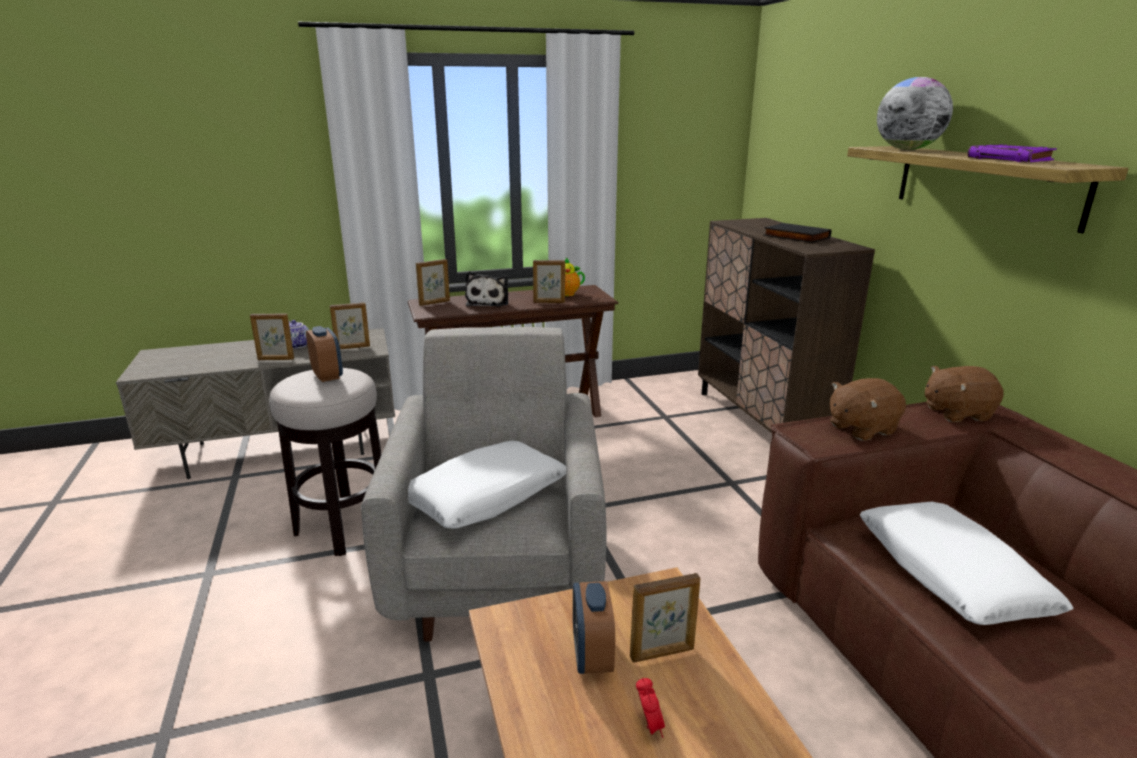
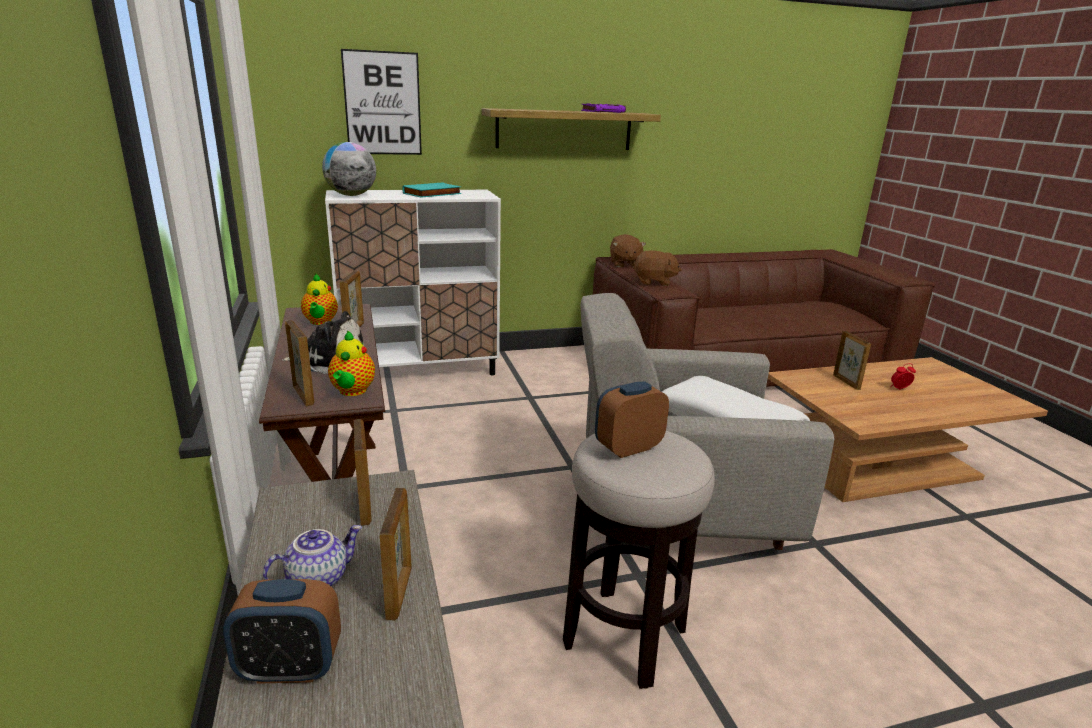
camera: 90 degrees left, 0 degrees up
alarm clock [573,581,615,674] -> alarm clock moved to [223,579,341,684]
brown cabinet [698,218,875,433] -> white cabinet [325,190,501,375]
black book [763,223,831,243] -> turquoise book [402,182,461,198]
brown plush toy [830,378,906,441] -> brown plush toy turned 60 degrees counterclockwise [633,250,682,286]
white pillow [860,502,1074,625] -> none
globe [877,77,953,150] -> globe moved to [322,142,376,196]
none -> teapot [328,330,375,396]
none -> picture [341,49,422,155]

